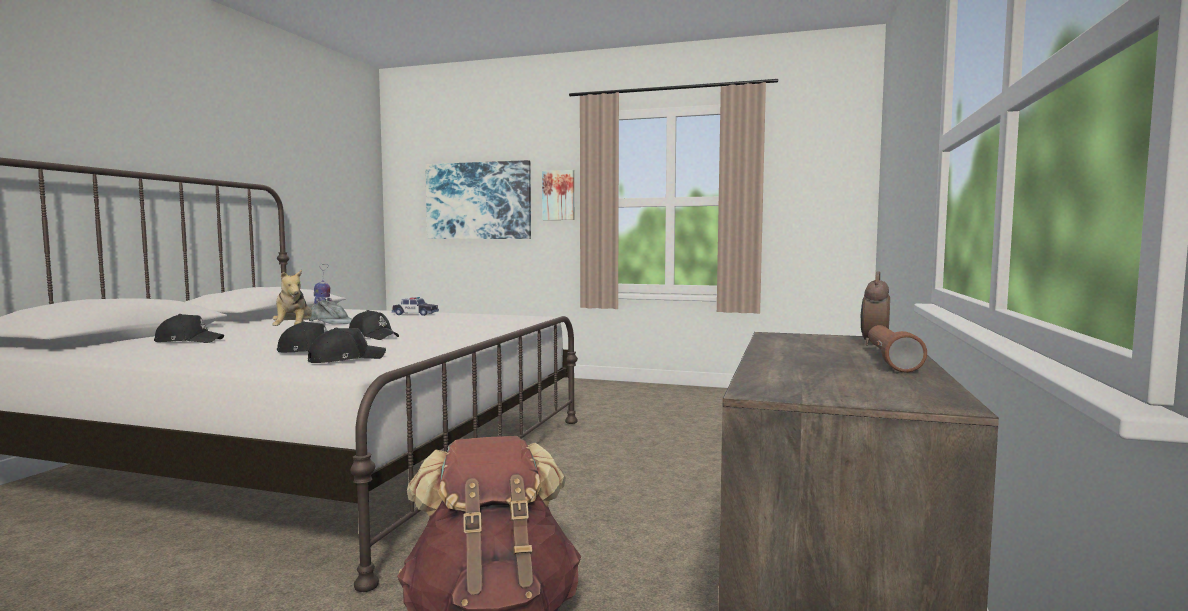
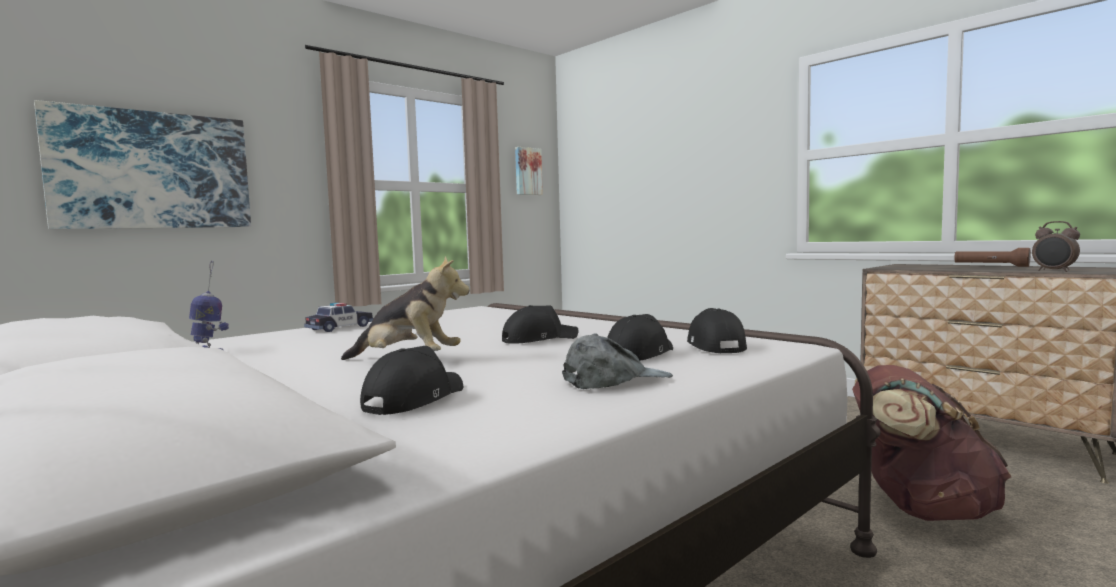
camera: 60 degrees left, 0 degrees up
grey cap [309,300,352,324] -> grey cap moved to [562,333,673,389]
picture [542,170,574,220] -> picture moved to [515,147,543,195]
alarm clock [861,272,890,346] -> alarm clock moved to [1032,221,1080,272]

